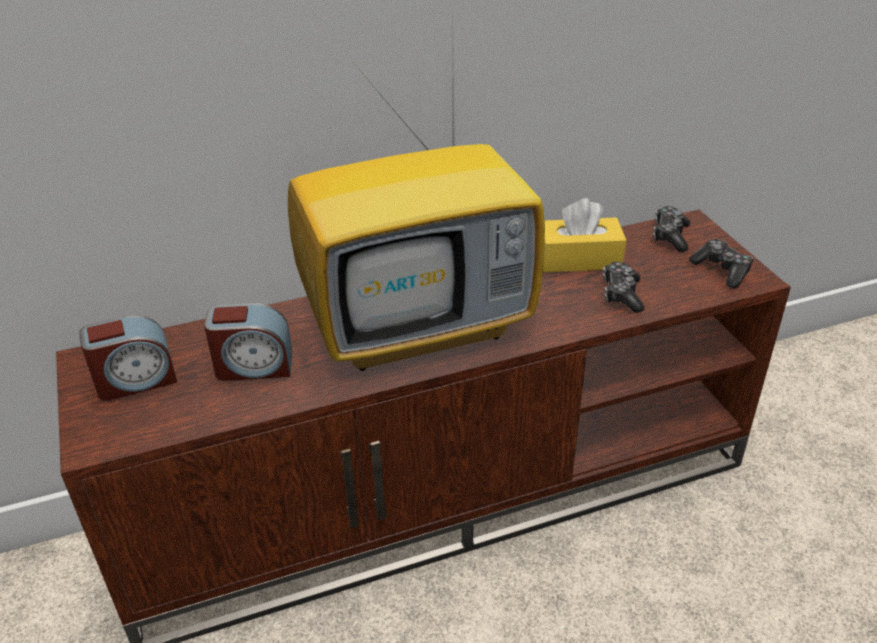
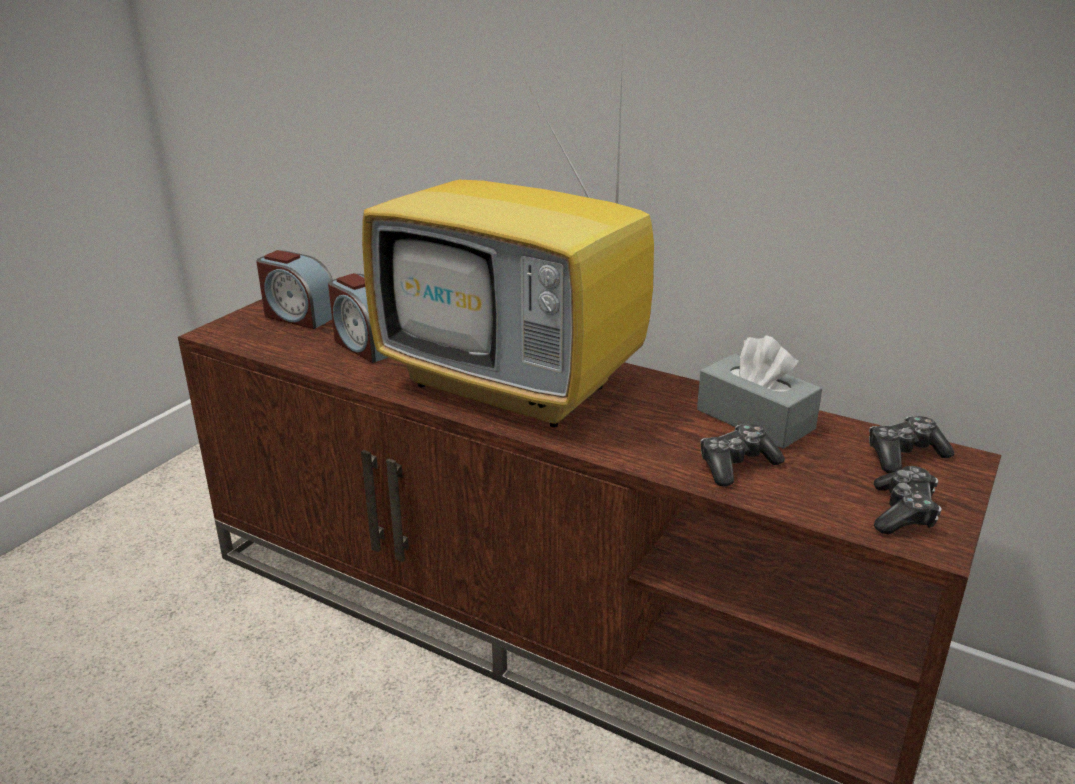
camera: 50 degrees right, 10 degrees down
yellow tissue box [543,198,627,273] -> grey tissue box [697,335,822,449]

